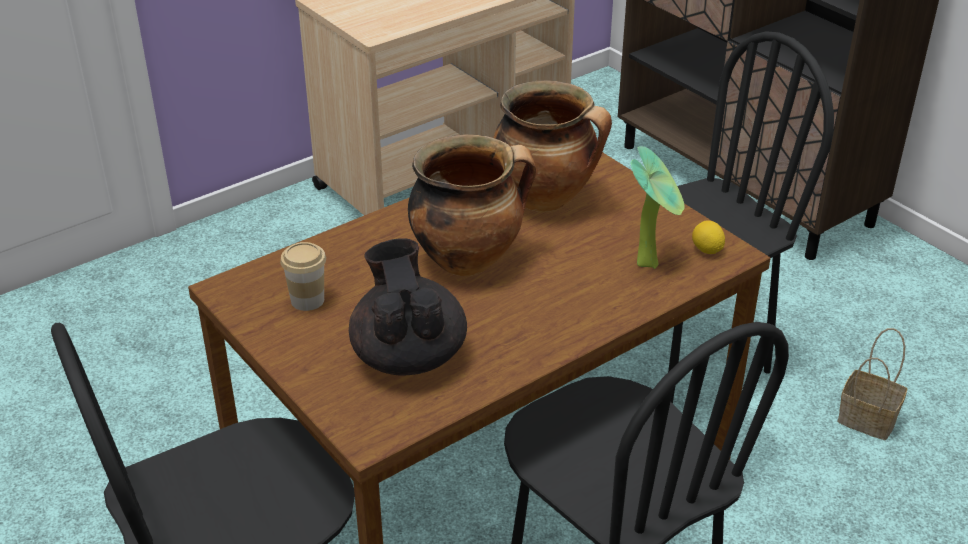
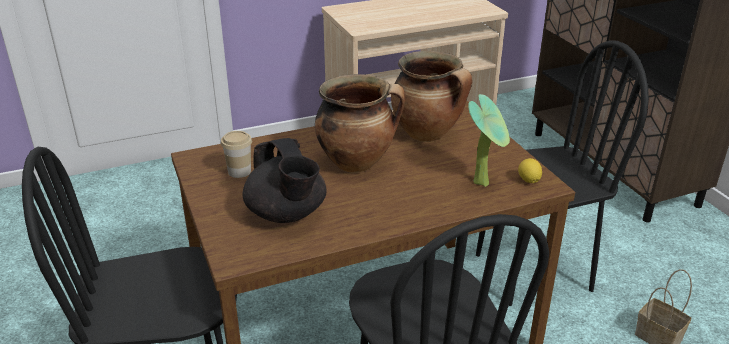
camera: 15 degrees right, 5 degrees down
black teapot [349,238,467,376] -> black teapot turned 150 degrees clockwise [242,138,326,223]

